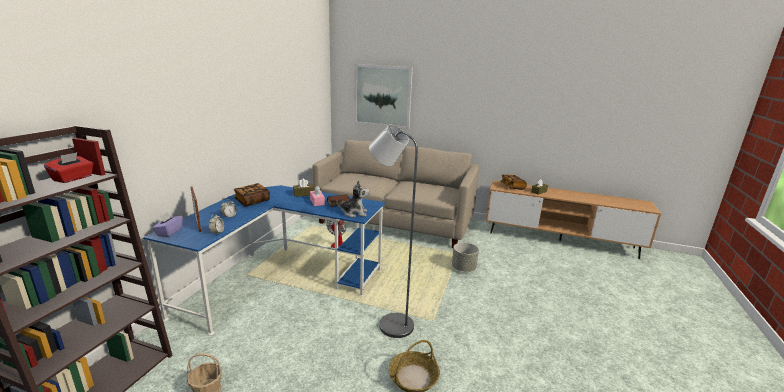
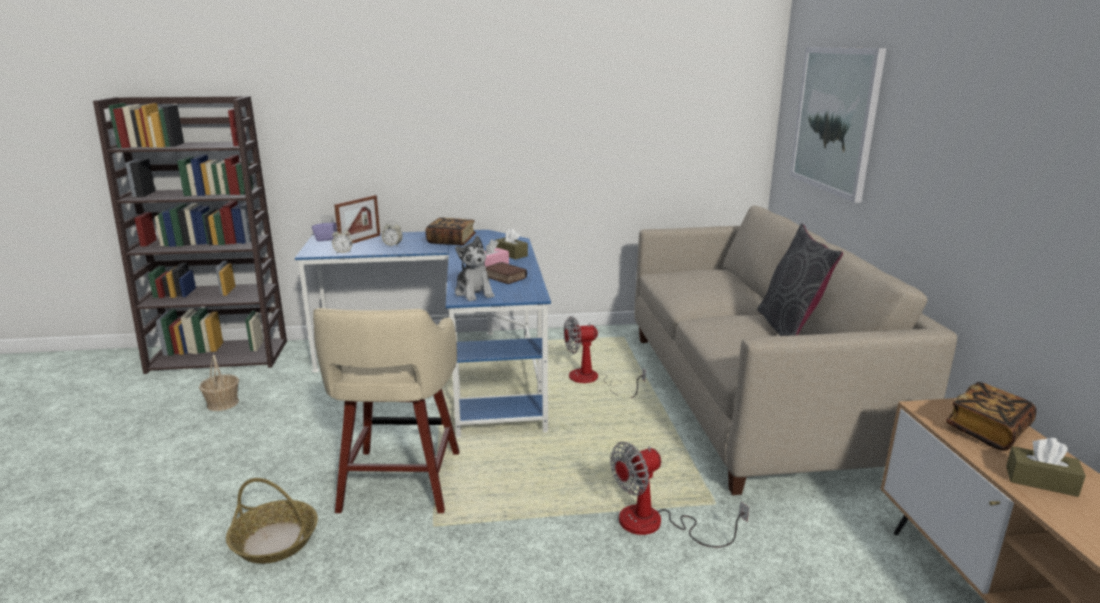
camera: 65 degrees right, 0 degrees up
red tissue box [44,152,94,183] -> none
grey floor lamp [369,125,418,338] -> beige stool [313,308,460,513]
grey planter [452,242,479,272] -> fan [610,442,749,548]
none -> grey pillow [757,224,843,336]

